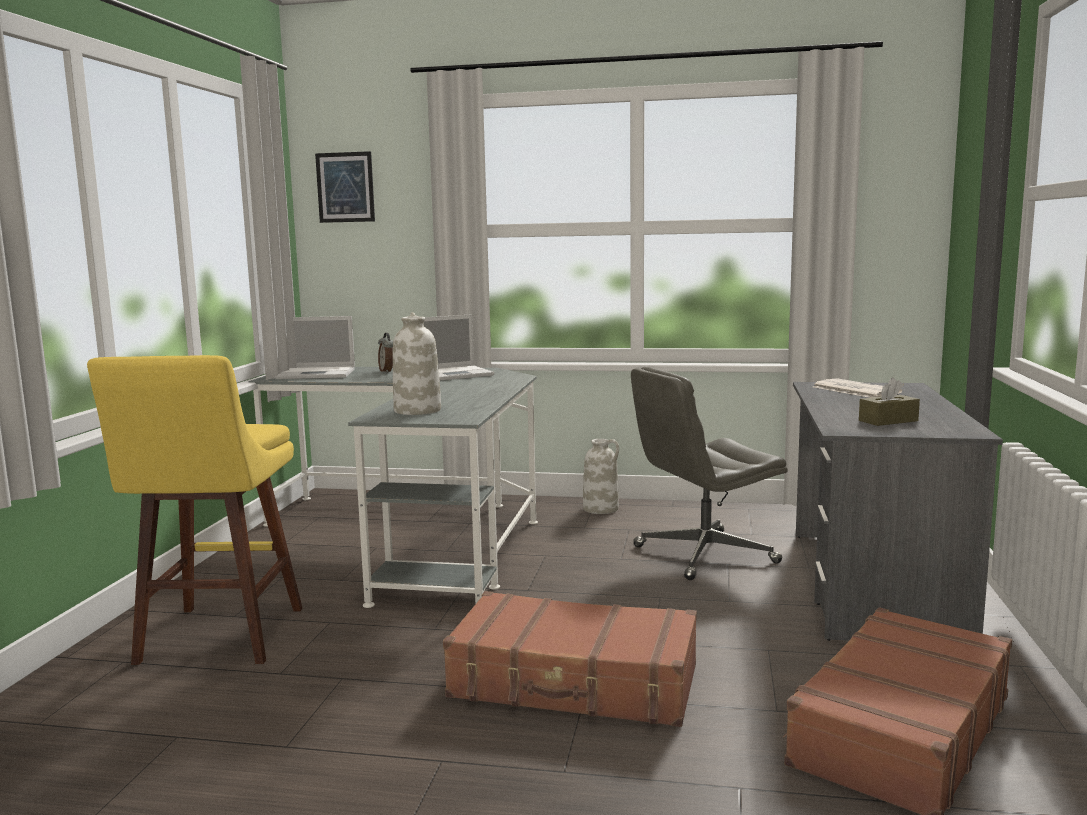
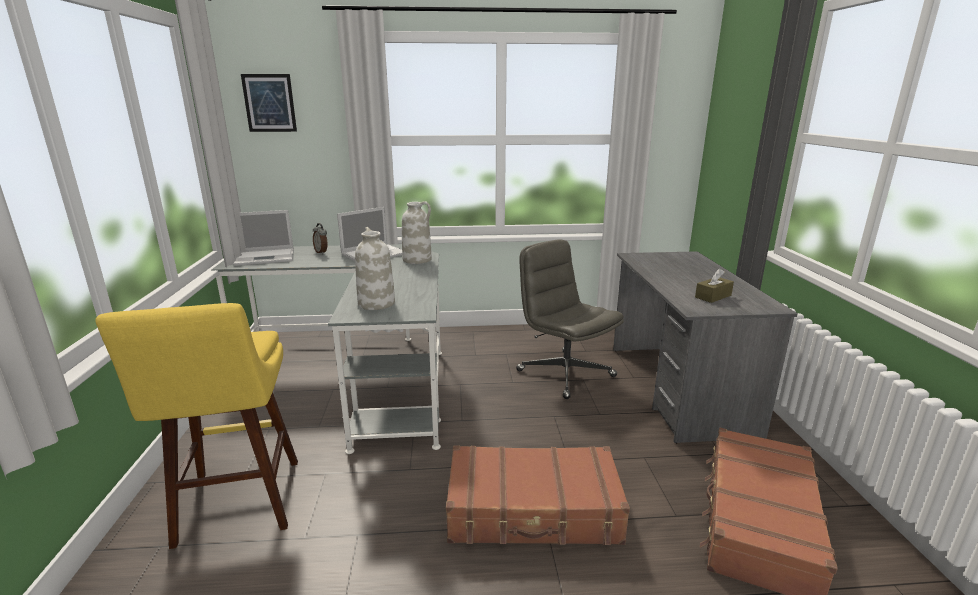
camera: 15 degrees left, 10 degrees up
white vase [583,439,619,514] -> white vase moved to [402,201,432,264]
grey office chair [631,367,788,580] -> grey office chair turned 90 degrees clockwise [516,239,624,399]
newspaper [813,378,902,398] -> none

